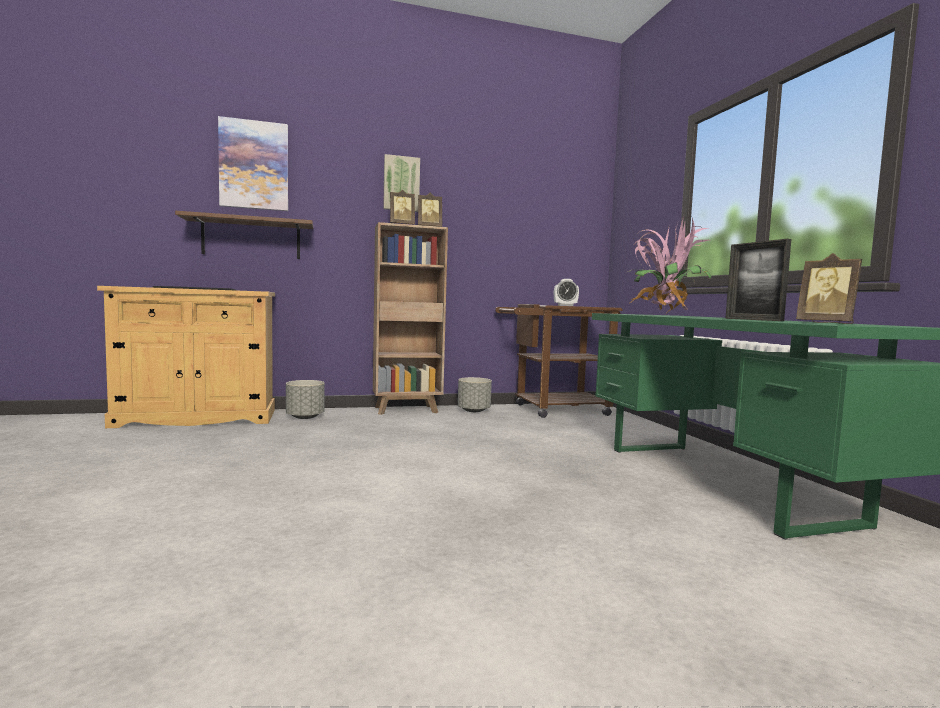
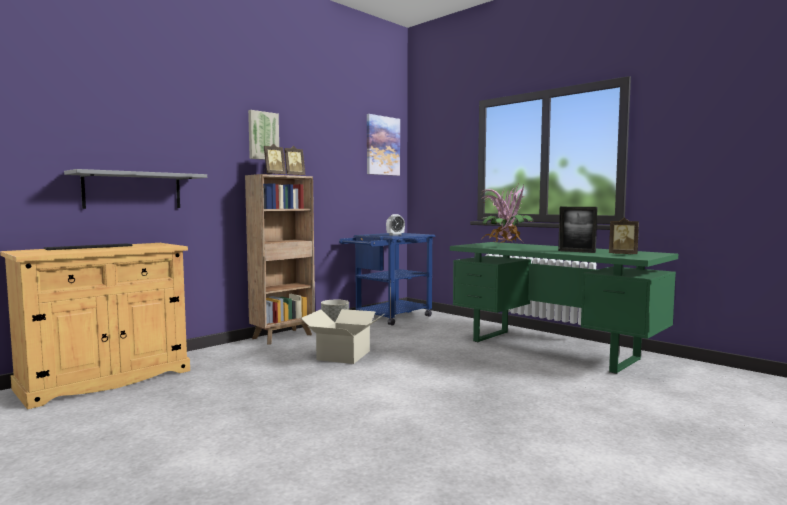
camera: 30 degrees left, 0 degrees up
brown shelf [175,211,313,259] -> grey shelf [64,169,207,209]
picture [218,116,288,211] -> picture moved to [367,114,400,176]
grey planter [286,380,325,419] -> none
brown cart [495,304,622,418] -> blue cart [339,233,435,325]
none -> cardboard box [301,309,384,364]

